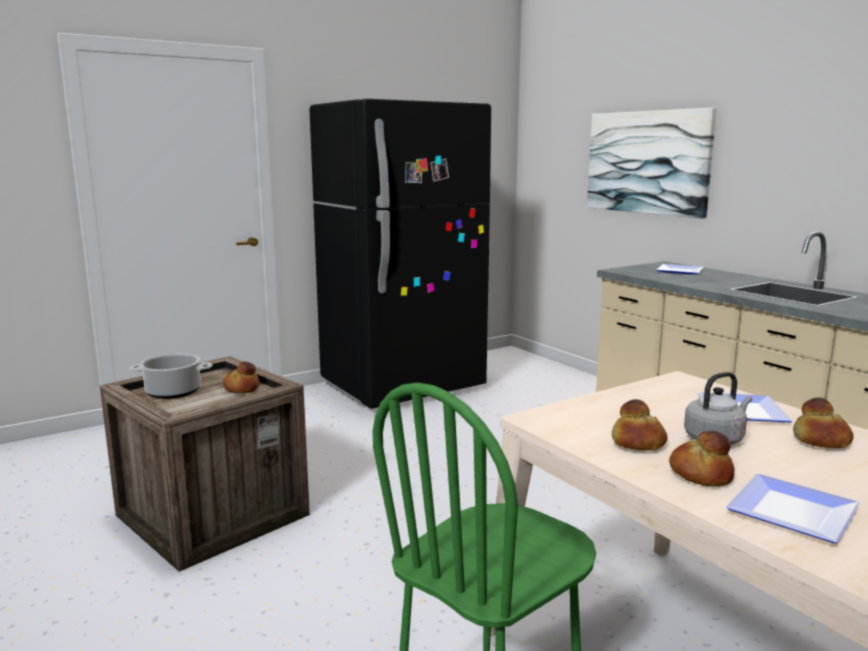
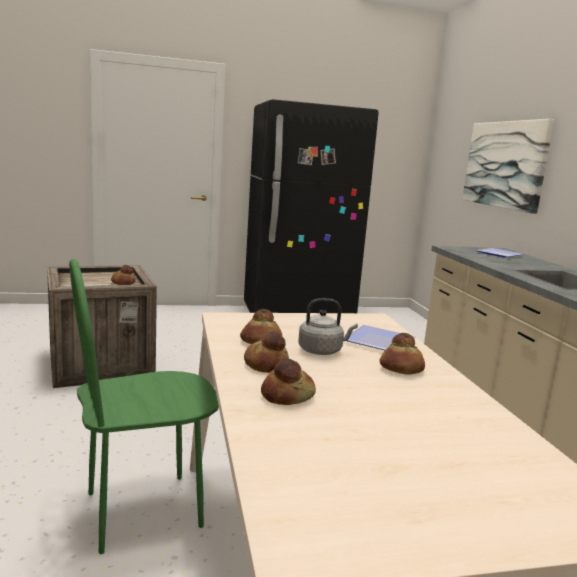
camera: 20 degrees right, 0 degrees up
cooking pot [129,353,213,399] -> none
plate [726,474,860,543] -> bread [261,359,316,405]

